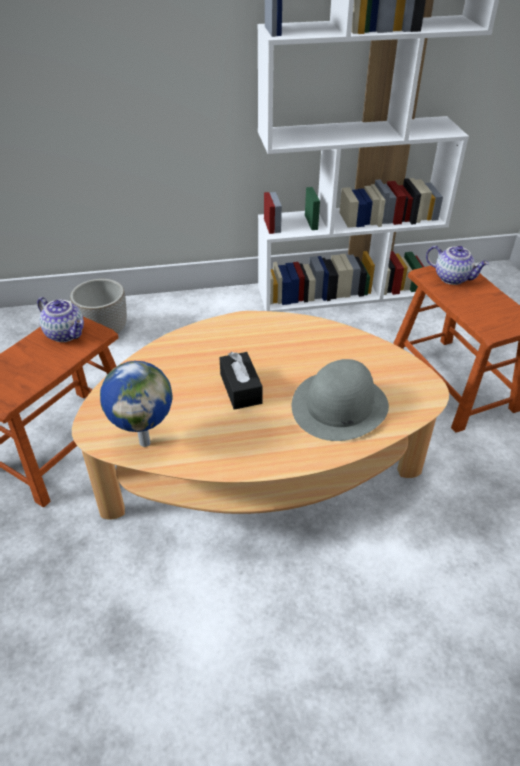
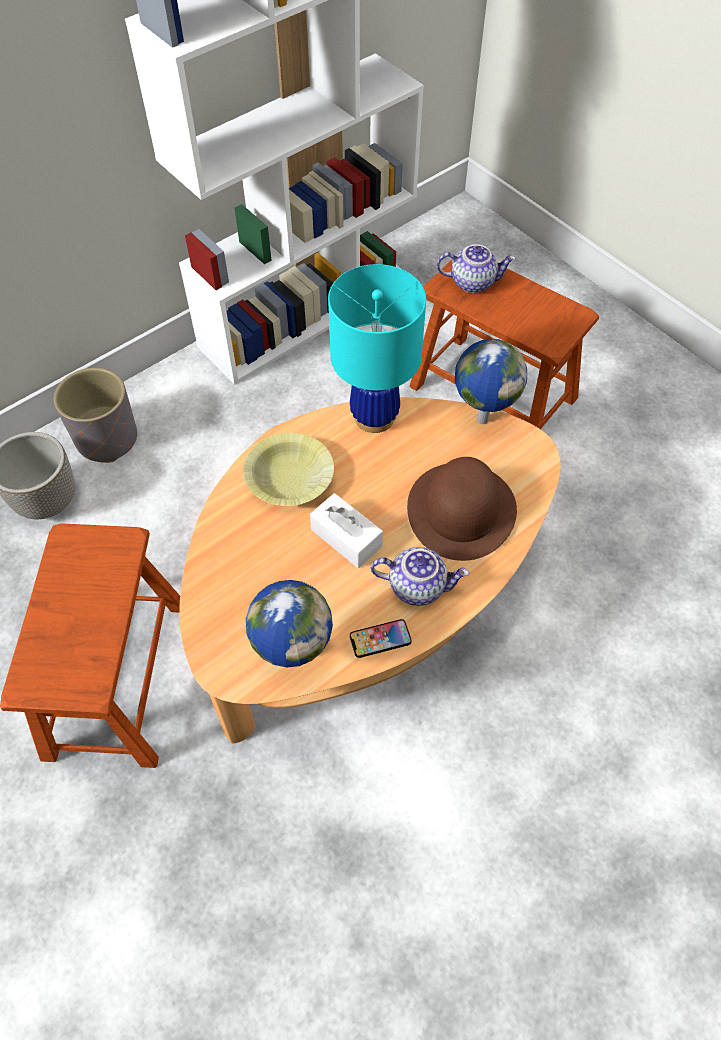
camera: 30 degrees left, 15 degrees up
teapot [37,297,84,342] -> teapot moved to [371,547,469,606]
black tissue box [219,352,263,410] -> white tissue box [310,493,383,568]
grey hat [292,359,389,441] -> brown hat [407,457,517,561]
none -> grey planter [54,368,137,463]
none -> yellow bowl [243,433,334,506]
none -> turquoise table lamp [328,264,426,433]
none -> phone [350,619,412,658]
none -> globe [455,339,527,424]

